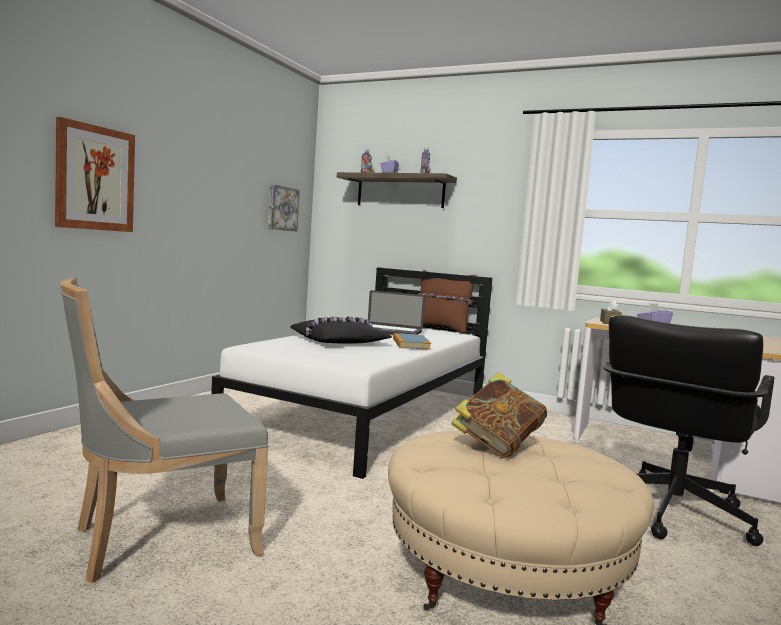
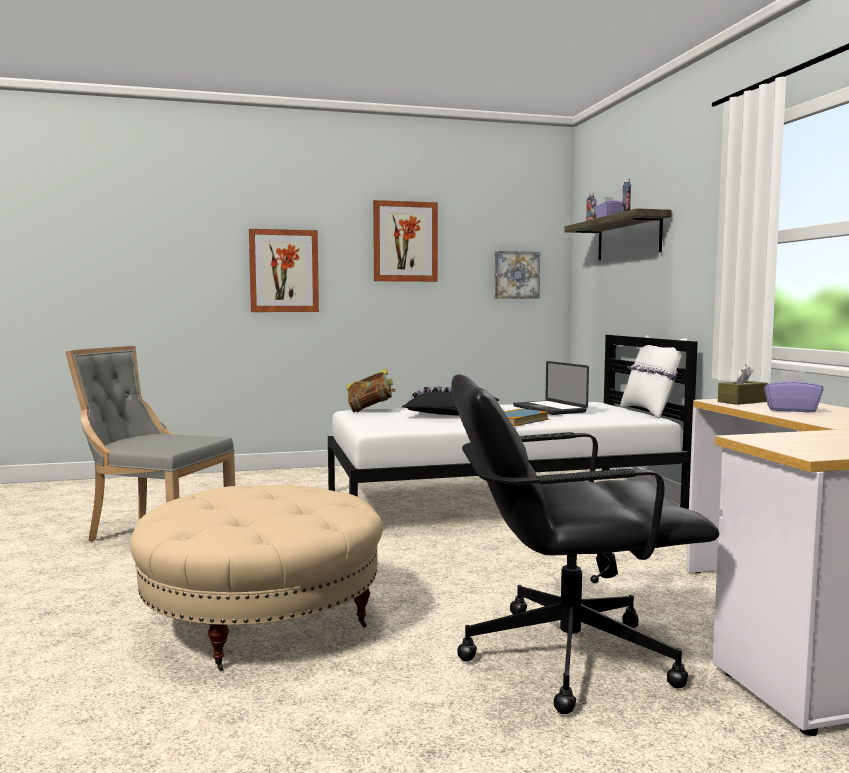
camera: 50 degrees right, 0 degrees up
brown pillow [418,270,477,334] -> white pillow [620,336,687,418]
book [452,372,547,458] -> book moved to [347,369,396,412]
none -> picture [373,200,438,282]

